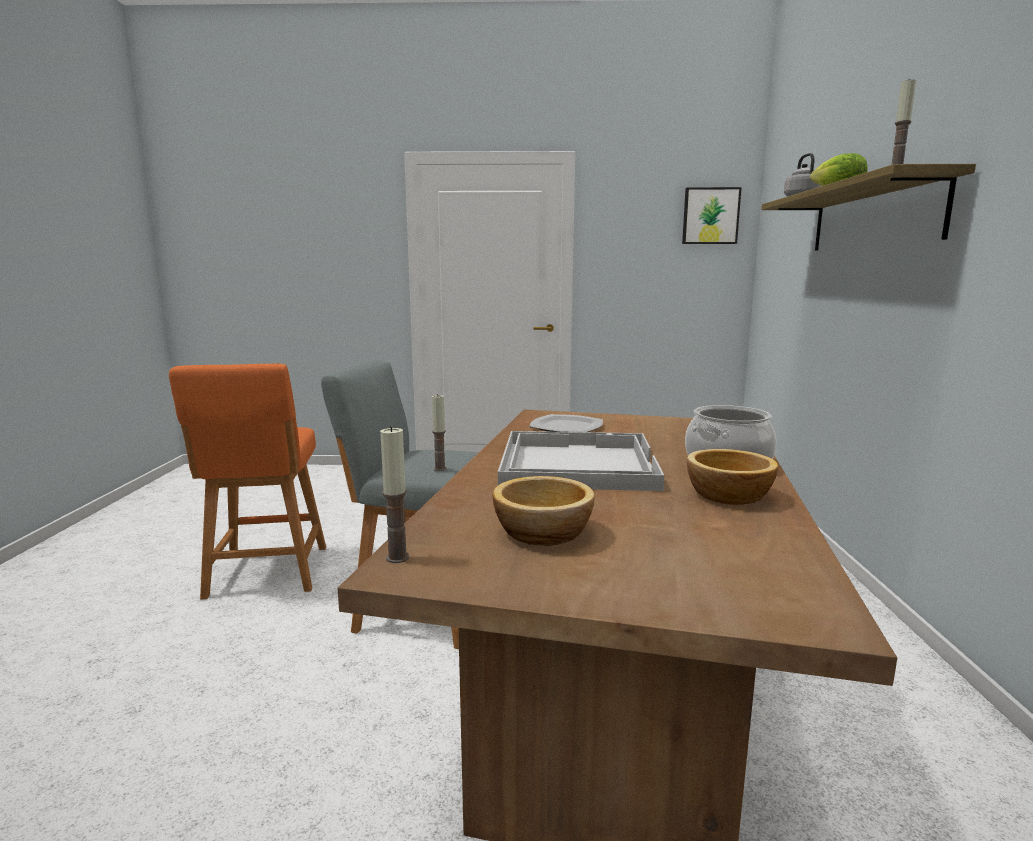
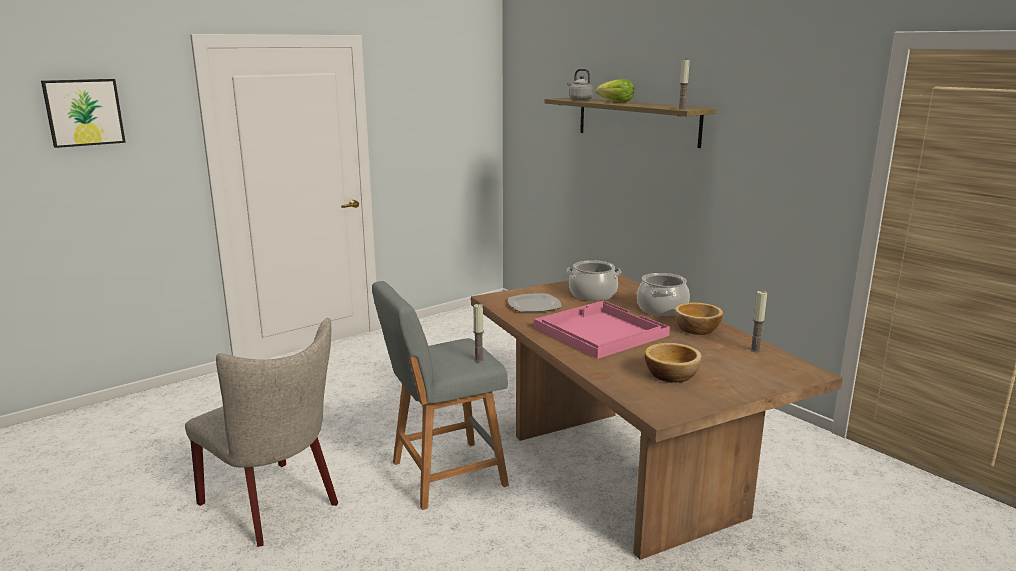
camera: 40 degrees left, 5 degrees up
orange stool [169,364,326,600] -> beige chair [185,318,338,547]
candle [380,426,409,563] -> candle moved to [750,291,767,352]
white tray [498,431,664,491] -> pink tray [534,300,670,359]
picture [682,187,742,244] -> picture moved to [41,79,126,148]
none -> cooking pot [566,260,621,301]

